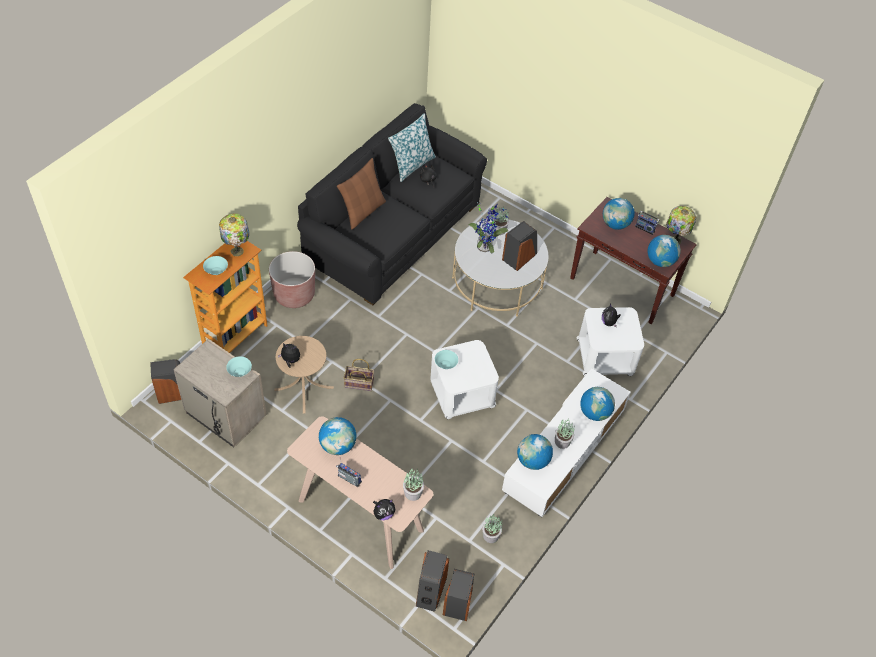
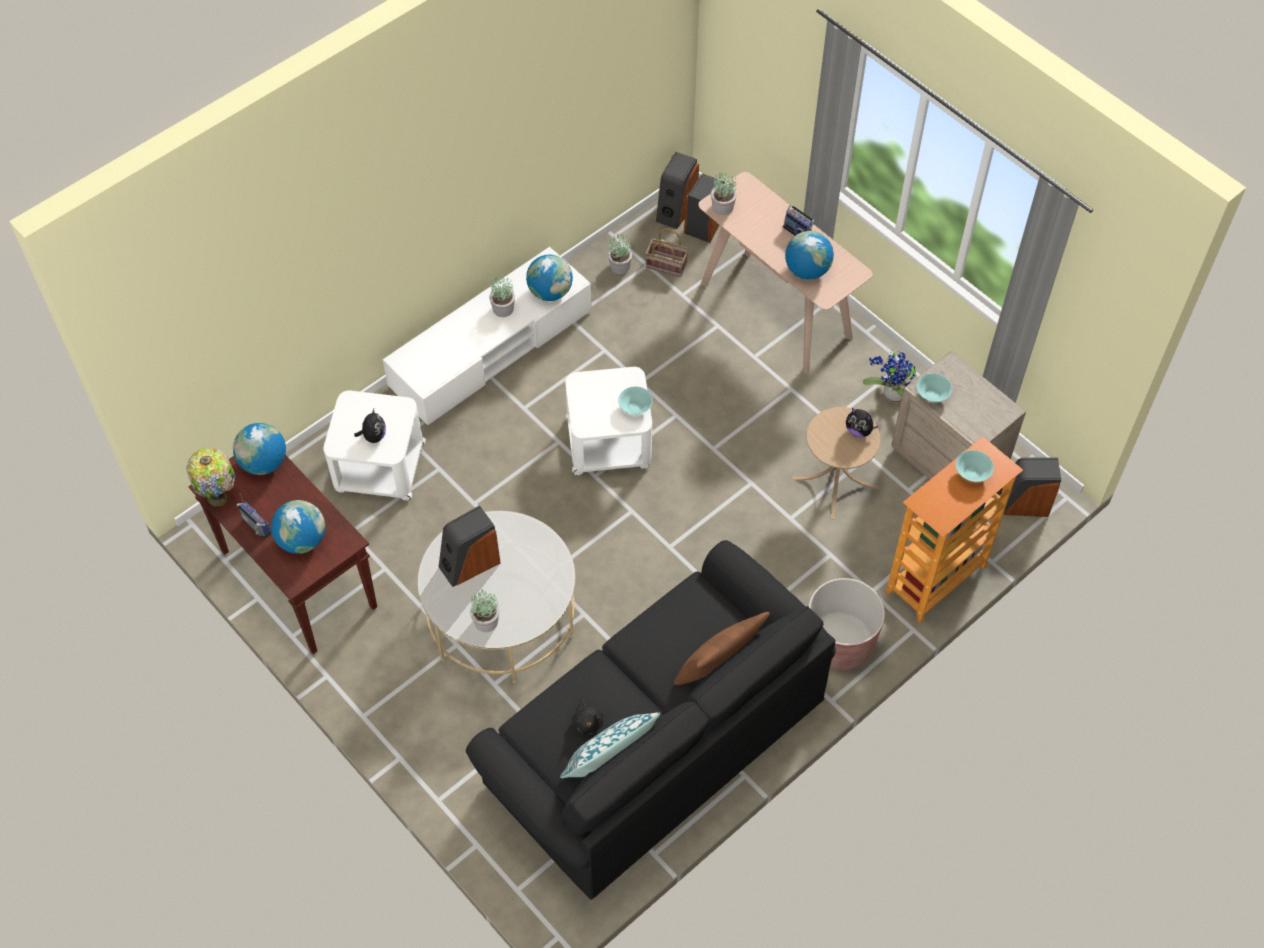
camera: 165 degrees left, 5 degrees up
table lamp [219,213,249,256] -> none
basket [344,359,375,391] -> basket moved to [645,228,689,277]
plush toy [373,499,395,520] -> none
potted plant [469,202,509,253] -> potted plant moved to [863,349,917,403]
globe [580,387,615,421] -> none

